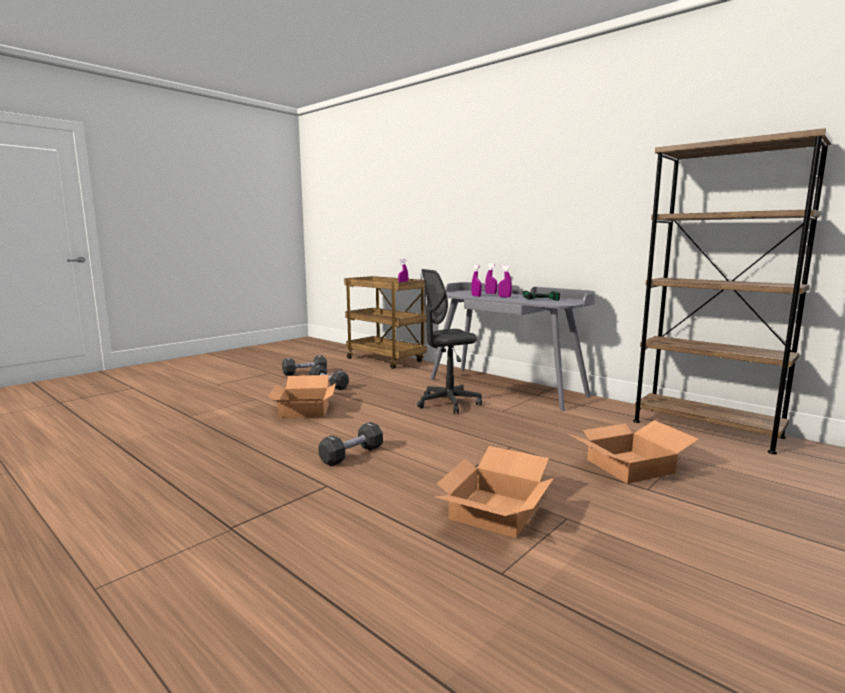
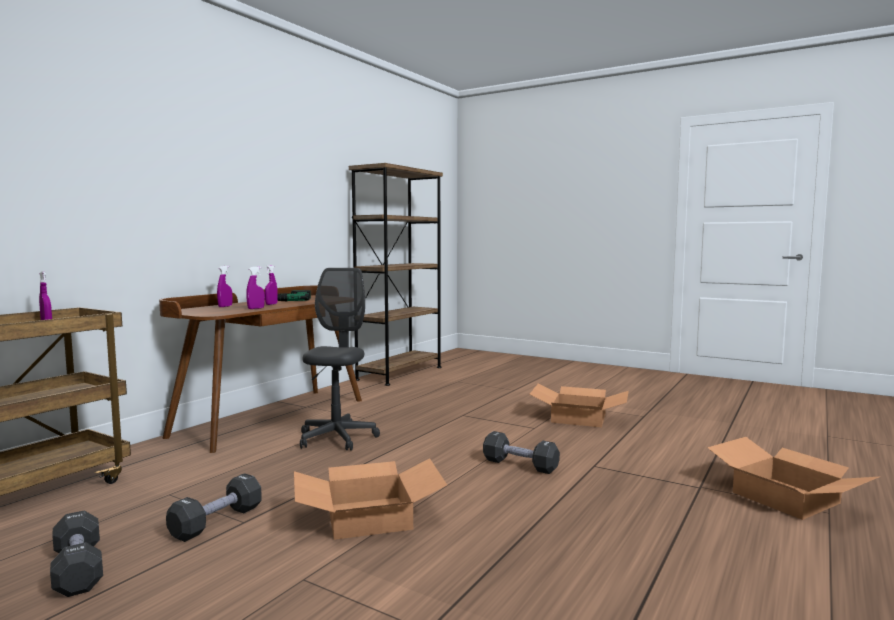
camera: 100 degrees left, 5 degrees down
grey office chair [417,269,482,414] -> grey office chair turned 135 degrees counterclockwise [300,268,380,451]
grey desk [430,282,595,411] -> brown desk [159,286,362,453]
cardboard box [569,420,699,484] -> cardboard box moved to [707,437,879,520]

